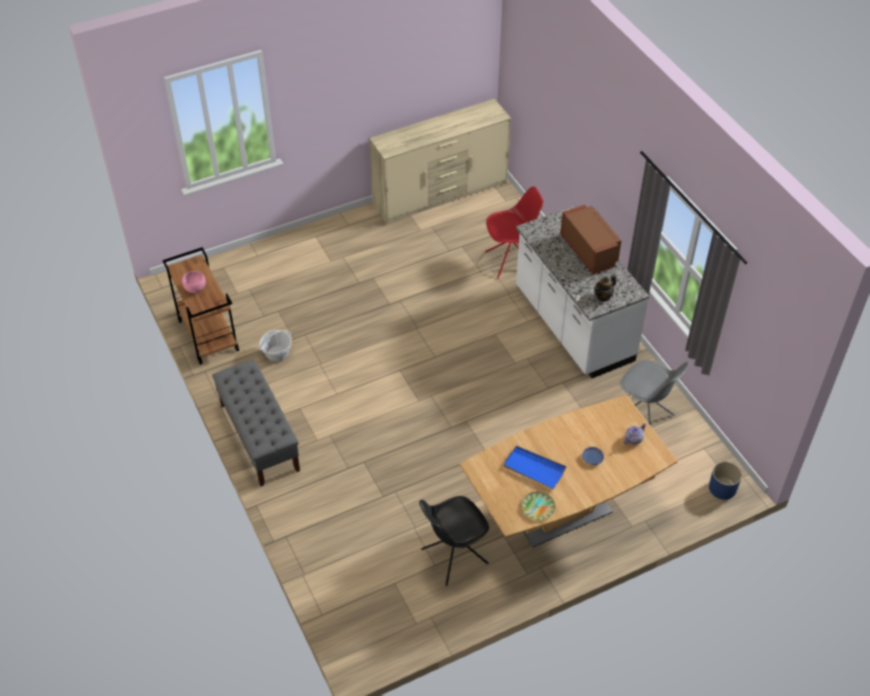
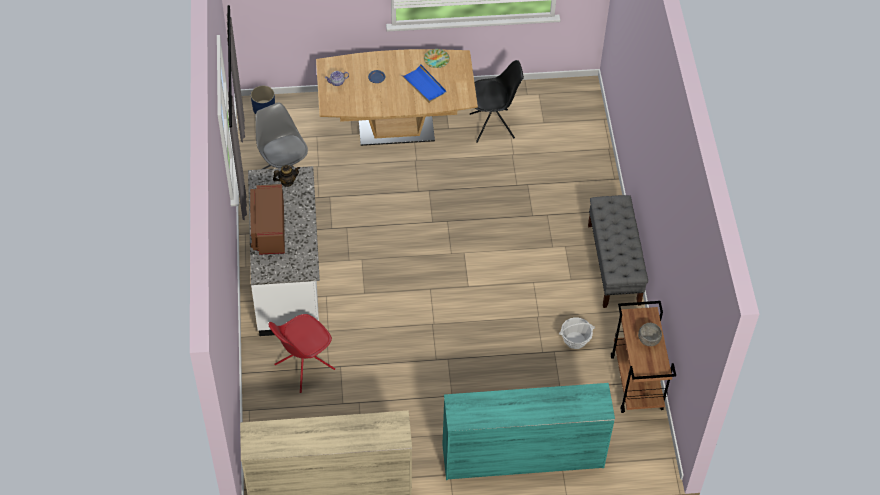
camera: 160 degrees left, 5 degrees up
pink bowl [182,271,206,293] -> grey bowl [638,323,662,346]
red chair [485,186,544,279] -> red chair turned 45 degrees counterclockwise [268,314,335,393]
none -> turquoise dresser [442,383,615,480]

